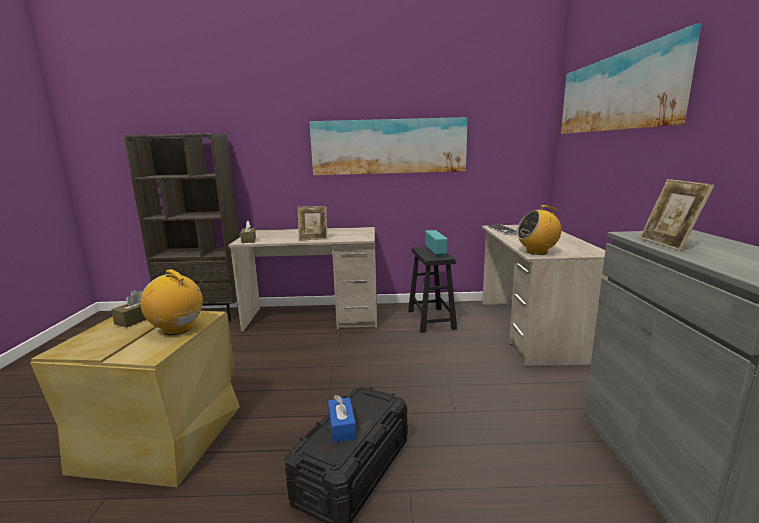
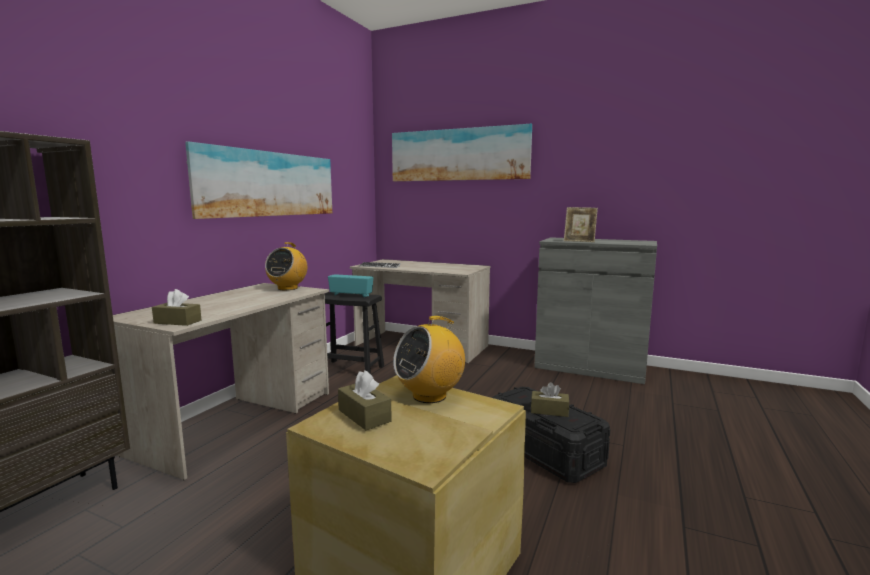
camera: 65 degrees left, 5 degrees down
picture frame [298,206,327,240] -> none
blue tissue box [328,395,356,443] -> brown tissue box [531,382,569,417]
radio [517,205,561,255] -> radio moved to [265,242,307,290]

